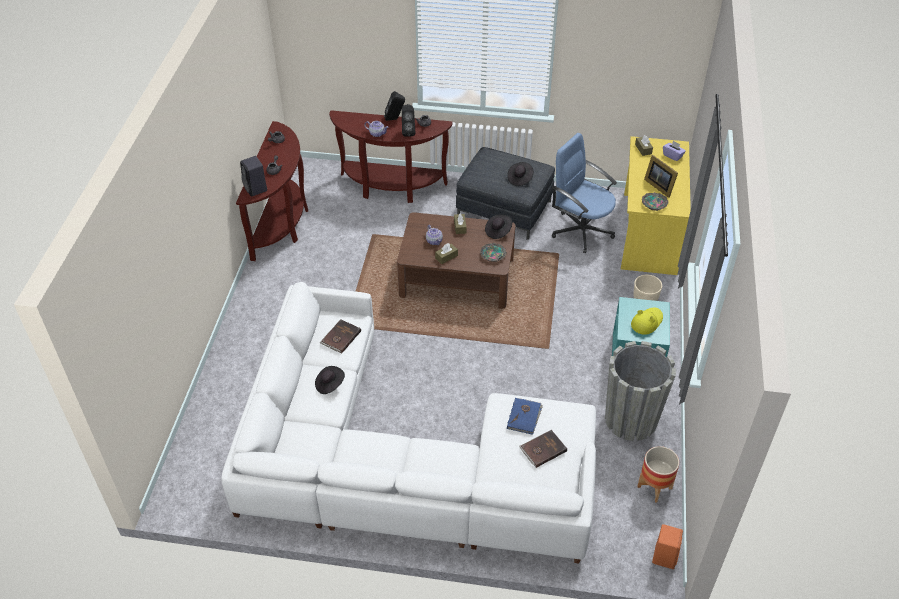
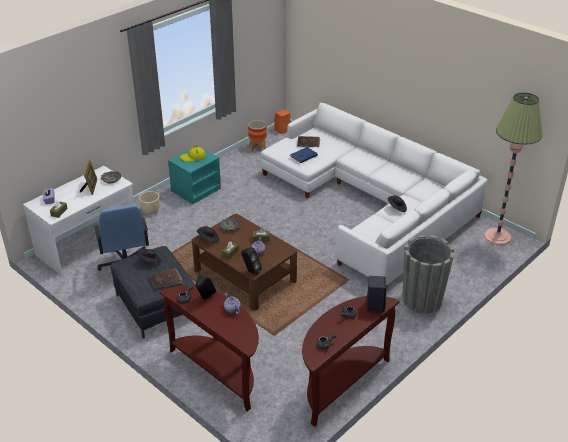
camera: 145 degrees left, 10 degrees down
brown book [319,319,361,353] -> brown book moved to [149,268,183,290]
black speaker [384,91,405,121] -> black speaker moved to [241,247,262,275]
grey planter [605,341,676,441] -> grey planter moved to [402,235,455,313]
yellow desk [621,136,691,275] -> white desk [23,166,134,275]
none -> floor lamp [484,92,543,245]

